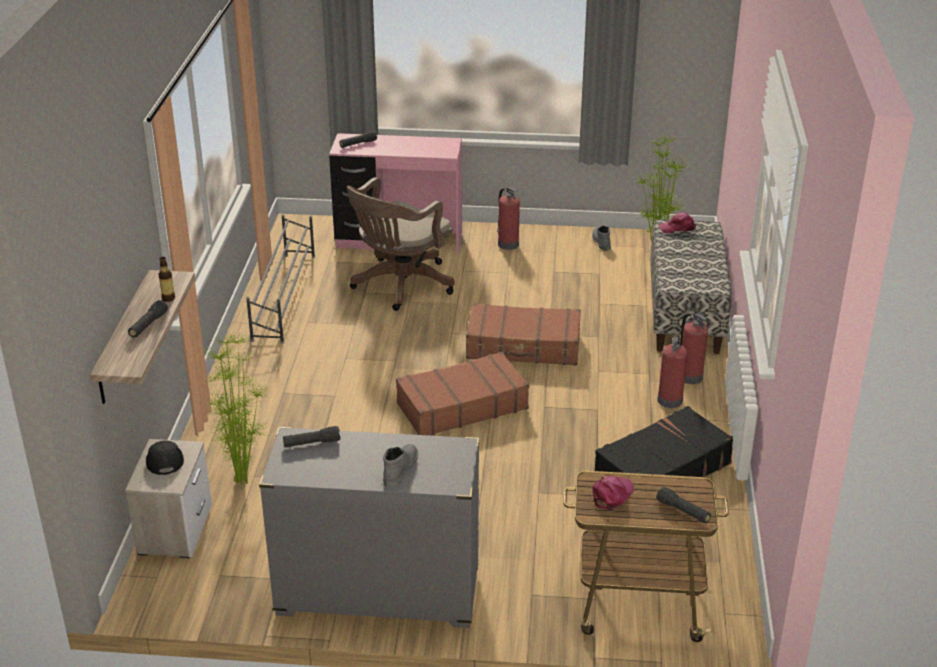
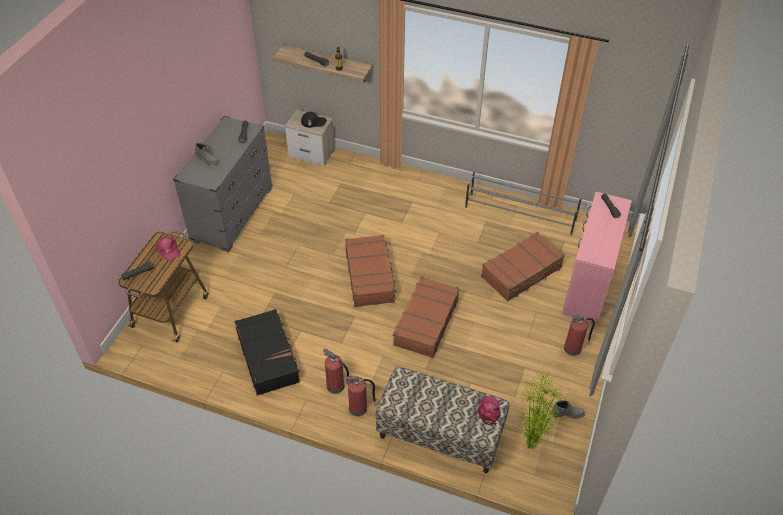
camera: 105 degrees right, 15 degrees up
potted plant [203,332,271,485] -> none
brown office chair [347,177,455,311] -> brown suitcase [481,232,565,301]

